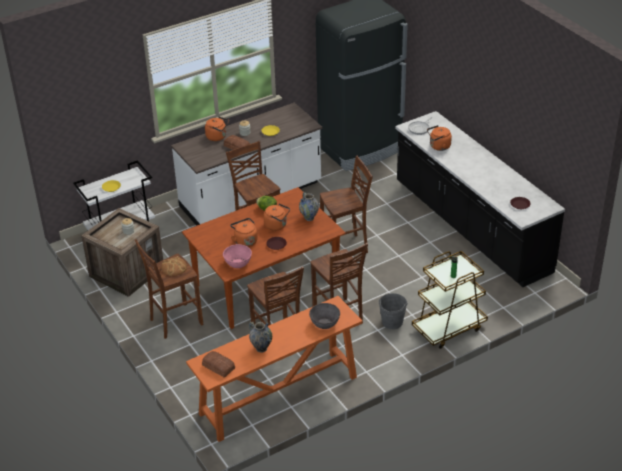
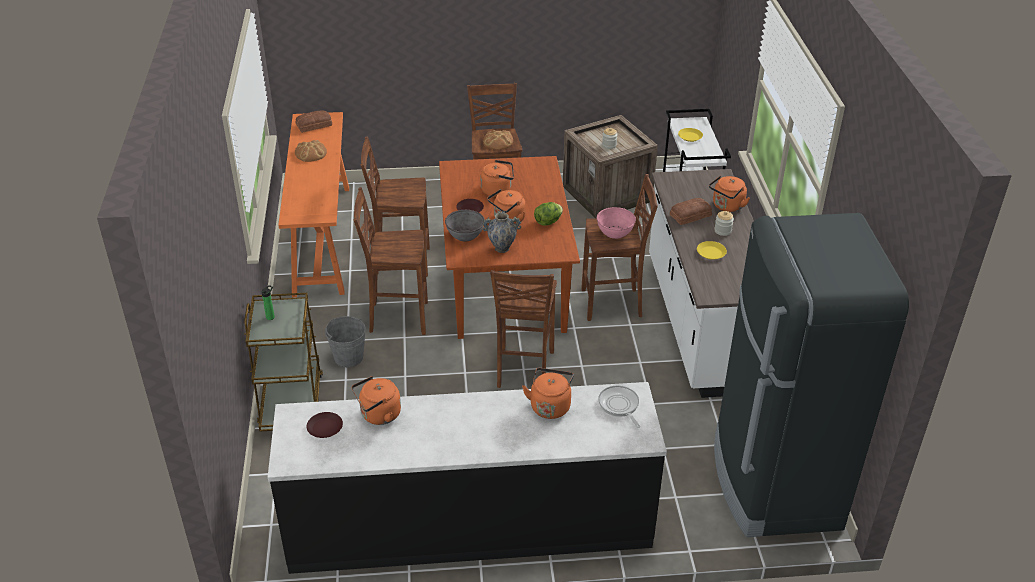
camera: 115 degrees right, 0 degrees up
pink bowl [223,244,252,268] -> pink bowl moved to [597,207,636,239]
vase [249,321,272,353] -> bread [295,140,327,162]
grey bowl [309,303,340,329] -> grey bowl moved to [445,210,485,241]
none -> orange kettle [352,376,401,425]

